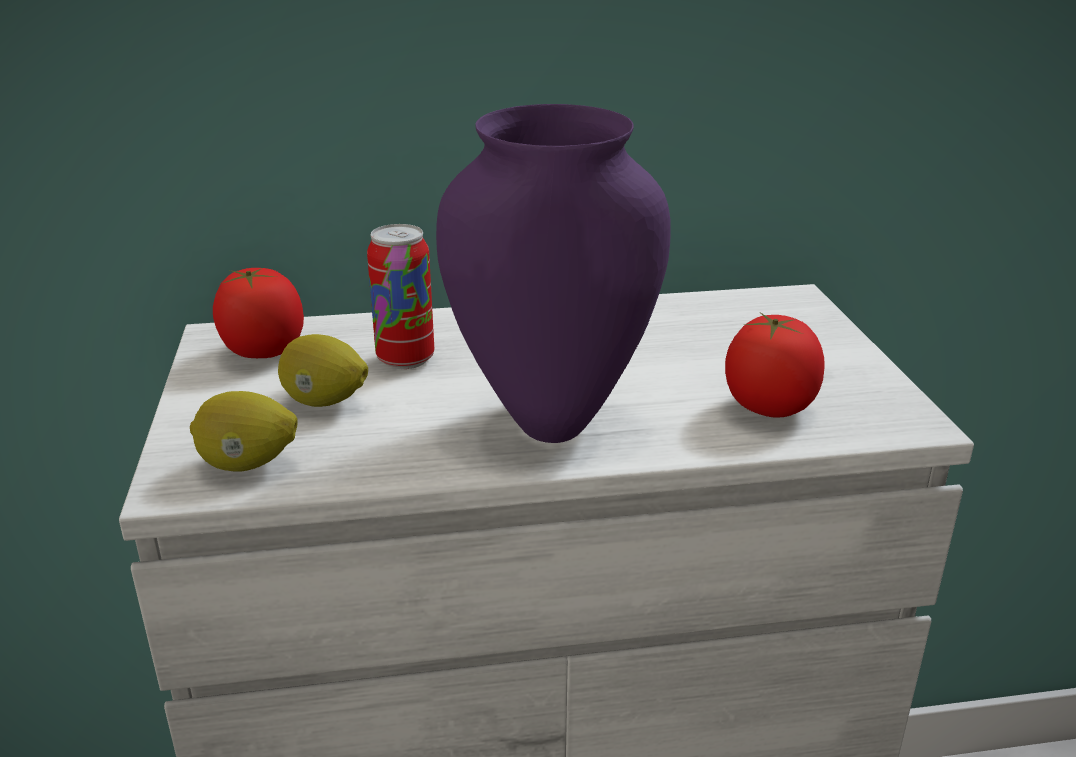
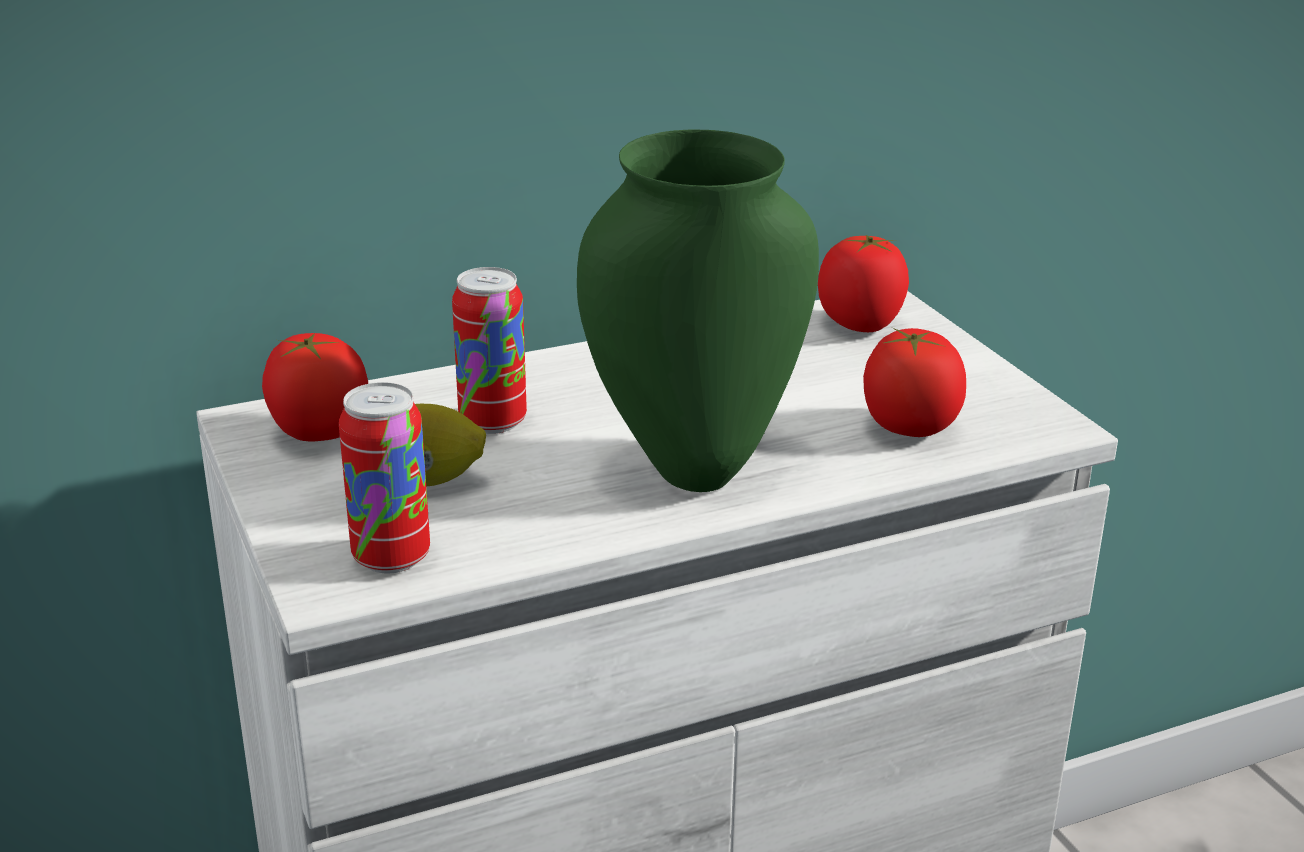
camera: 15 degrees left, 0 degrees up
lemon [190,391,298,472] -> can [339,382,430,573]
purple vase [436,104,671,443] -> green vase [577,129,819,492]
none -> tomato [818,235,909,332]

